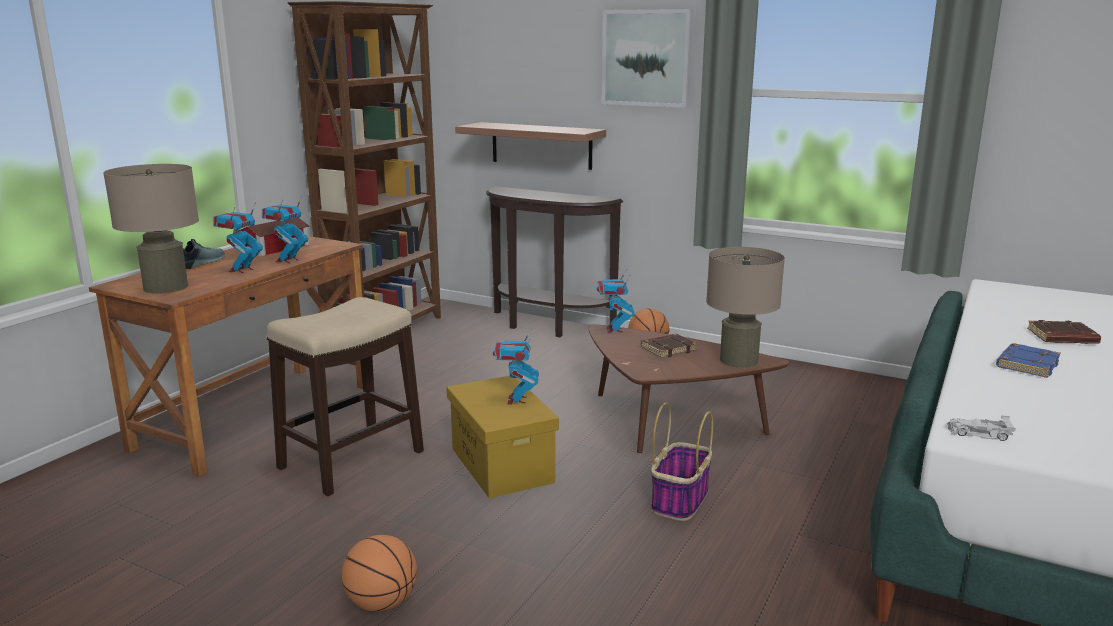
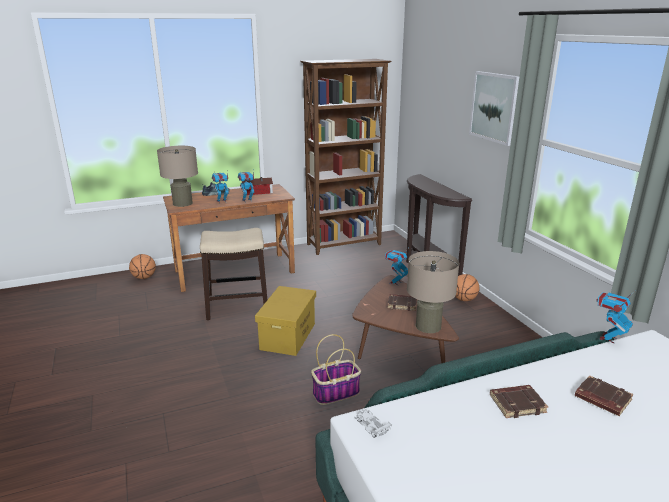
camera: 40 degrees right, 5 degrees up
basketball [341,535,417,612] -> basketball moved to [129,254,156,279]
shelf [455,122,606,170] -> none
toy robot [493,328,539,405] -> toy robot moved to [596,290,636,343]
blue book [996,343,1061,378] -> brown book [490,385,548,418]

